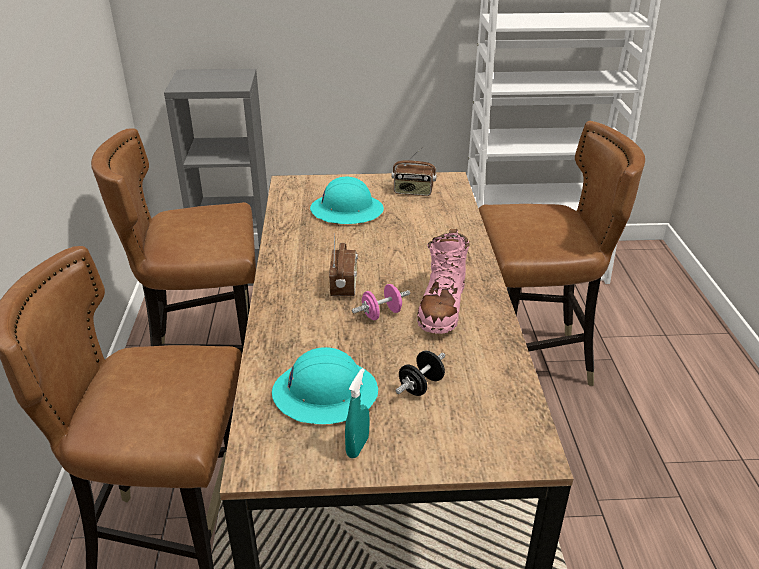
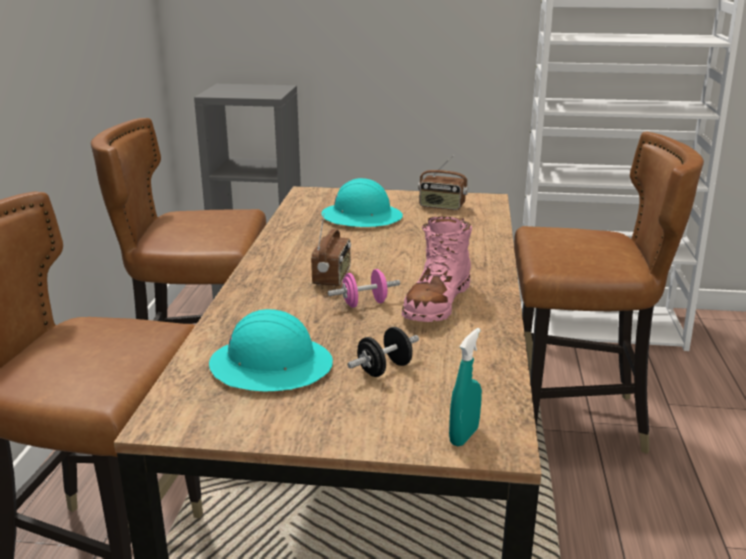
camera: 10 degrees right, 10 degrees down
turquoise spray bottle [345,368,370,458] -> turquoise spray bottle moved to [449,328,482,446]

